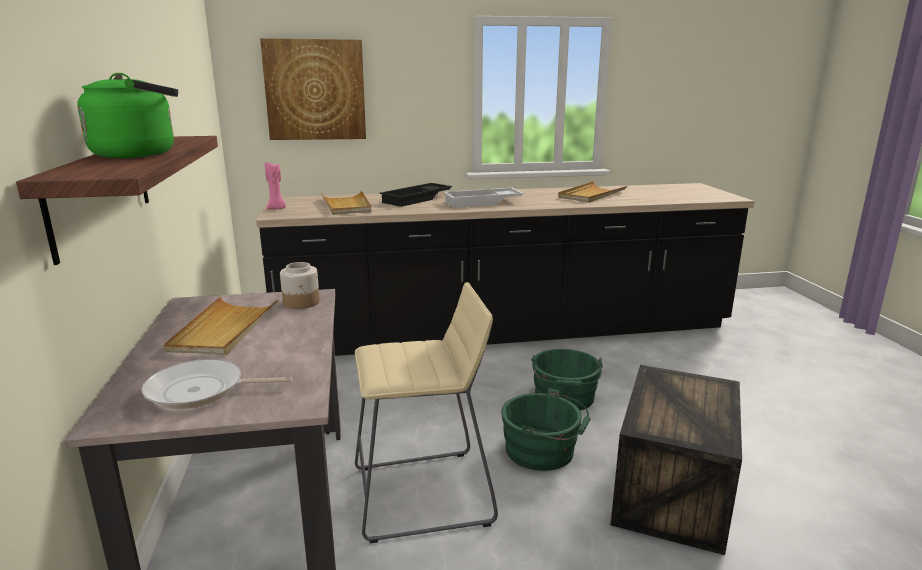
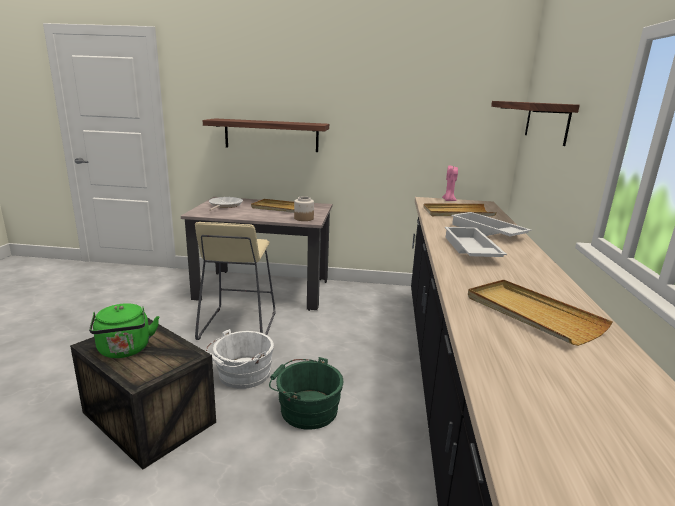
camera: 105 degrees right, 0 degrees up
green kettle [77,73,178,158] -> green kettle moved to [89,303,159,358]
picture [260,38,366,140] -> shelf [491,101,580,146]
black tray [379,183,452,207] -> white tray [451,212,531,236]
green bucket [501,388,591,471] -> white bucket [206,329,274,389]

